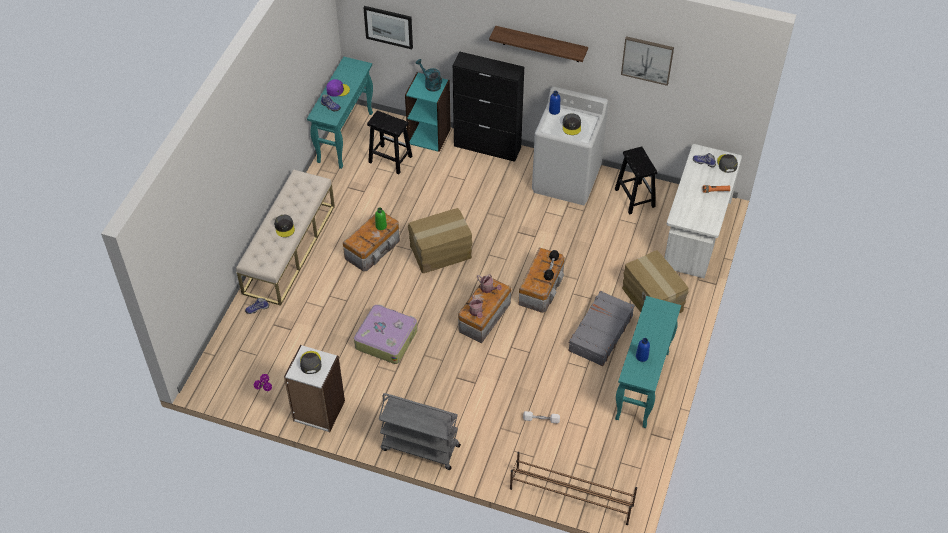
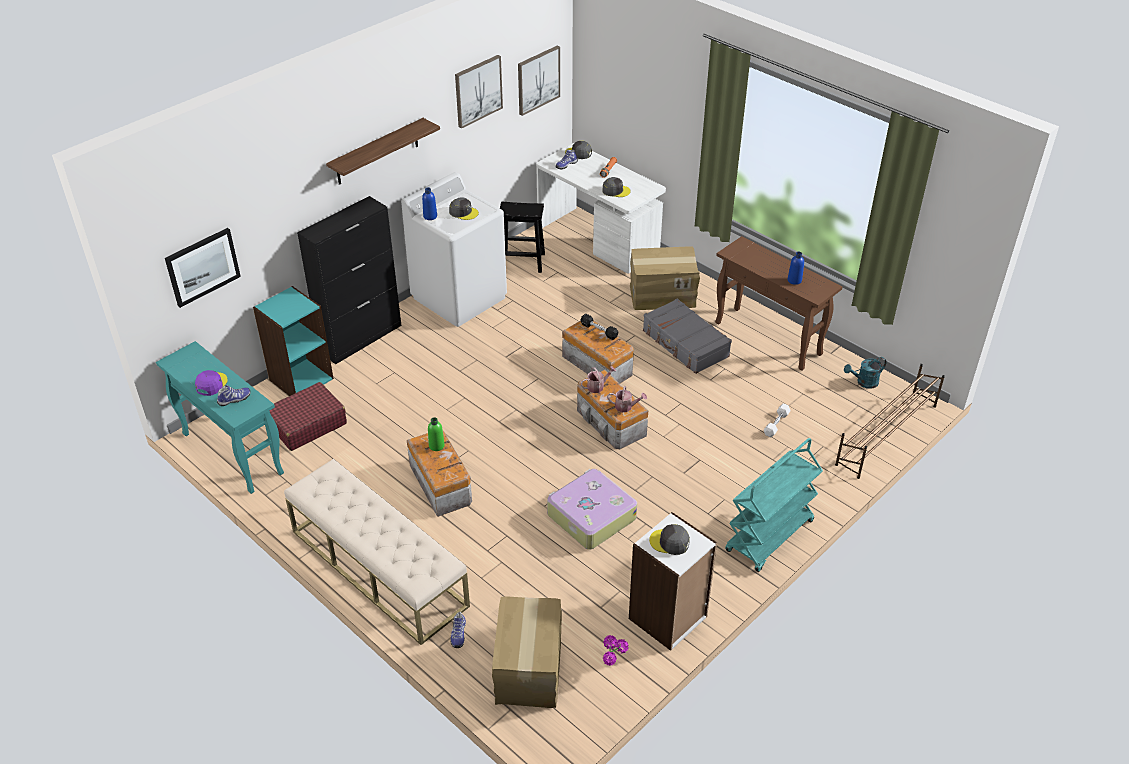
camera: 65 degrees left, 10 degrees down
grey cap [274,215,295,237] -> grey cap moved to [602,177,631,197]
black stool [367,111,412,174] -> red suitcase [270,382,347,451]
grey cart [379,393,461,470] -> turquoise cart [725,438,823,572]
cardboard box [408,208,473,273] -> cardboard box moved to [492,596,562,708]
turquoise watering can [416,59,442,92] -> turquoise watering can moved to [844,357,887,389]
turquoise console table [615,296,681,428] -> brown console table [715,236,842,371]
none -> picture [518,46,560,116]

